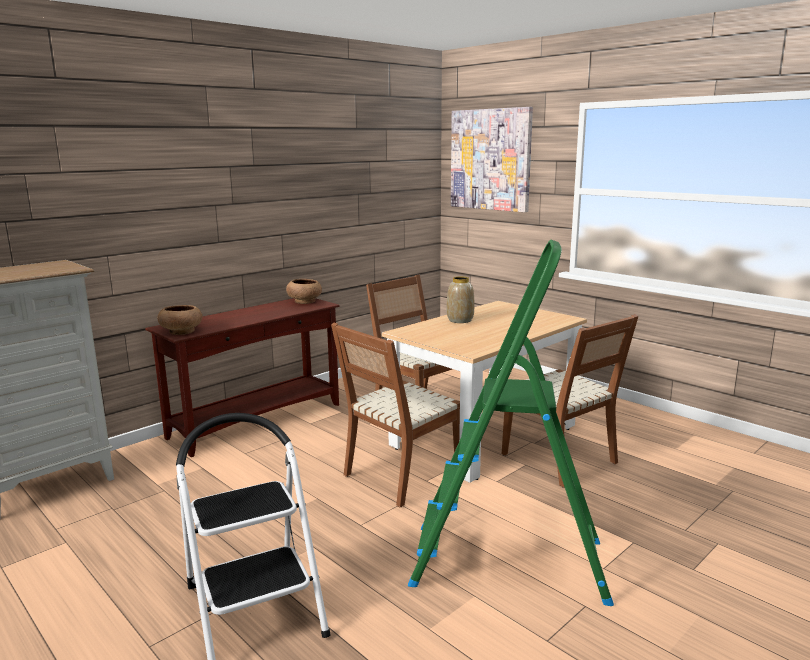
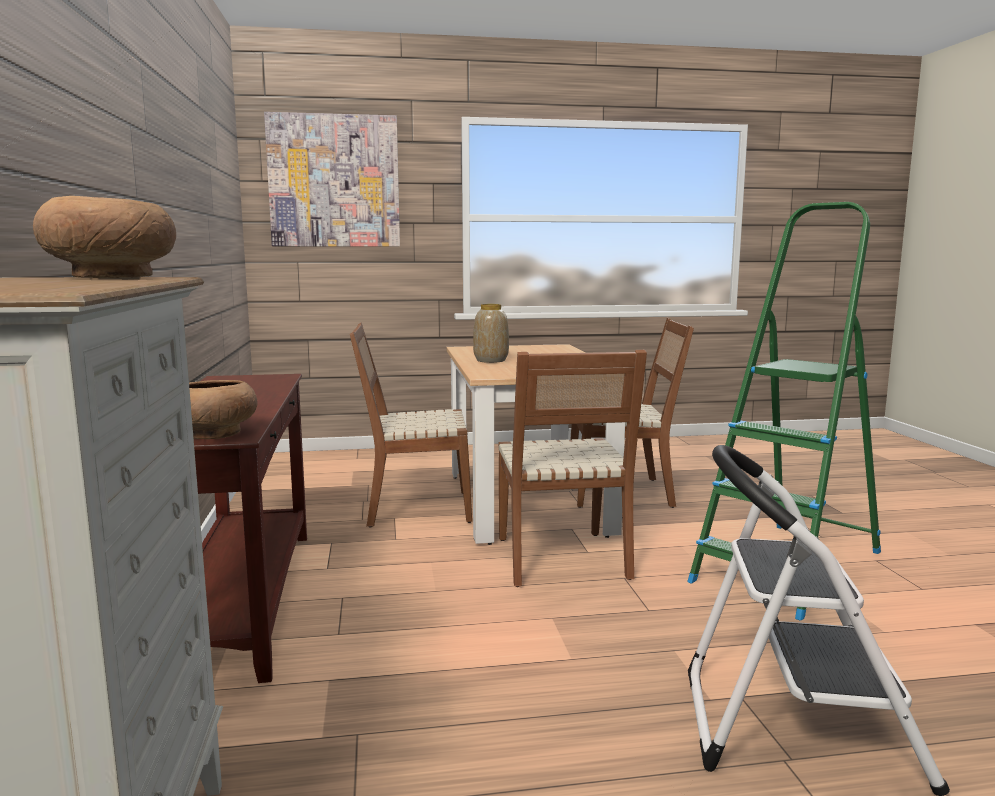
camera: 55 degrees left, 5 degrees down
brown bowl [286,279,322,304] -> brown bowl moved to [33,196,176,278]

